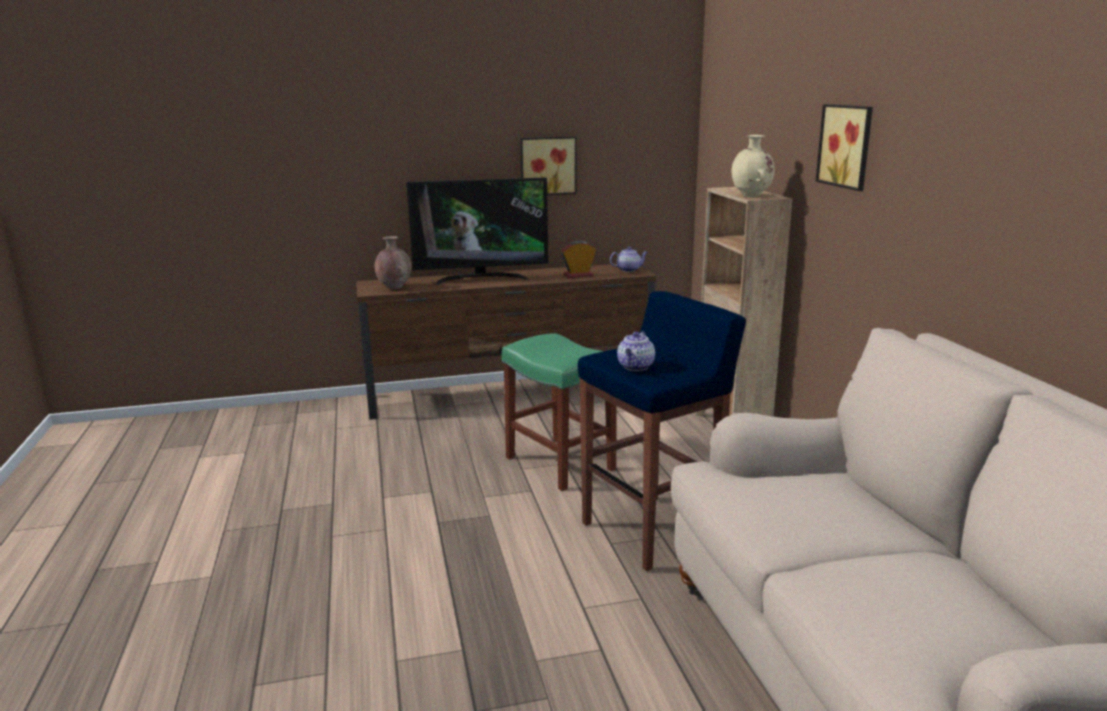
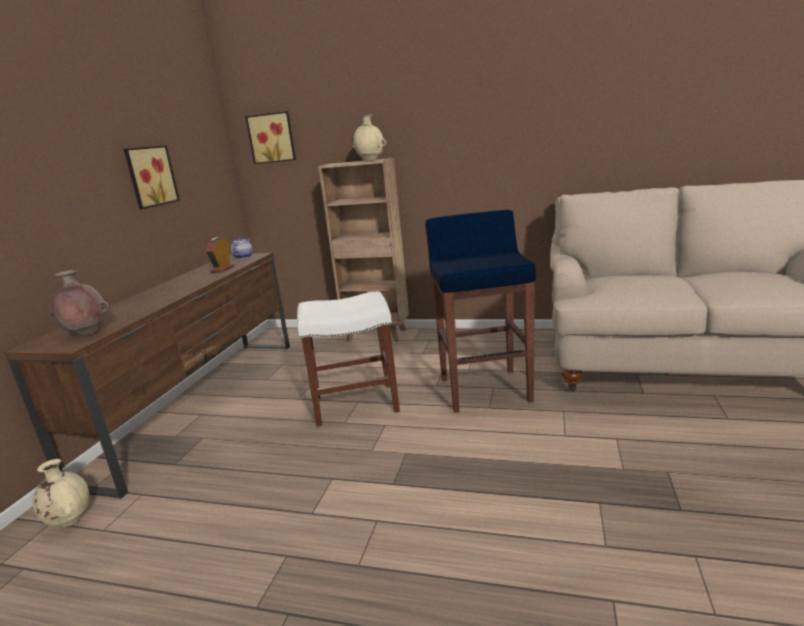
camera: 60 degrees left, 0 degrees up
television [406,177,548,285] -> none
green stool [502,333,617,491] -> white stool [297,291,400,427]
teapot [617,332,655,371] -> none
picture [815,104,873,191] -> picture moved to [245,111,296,164]
none -> beige vase [32,459,89,527]

